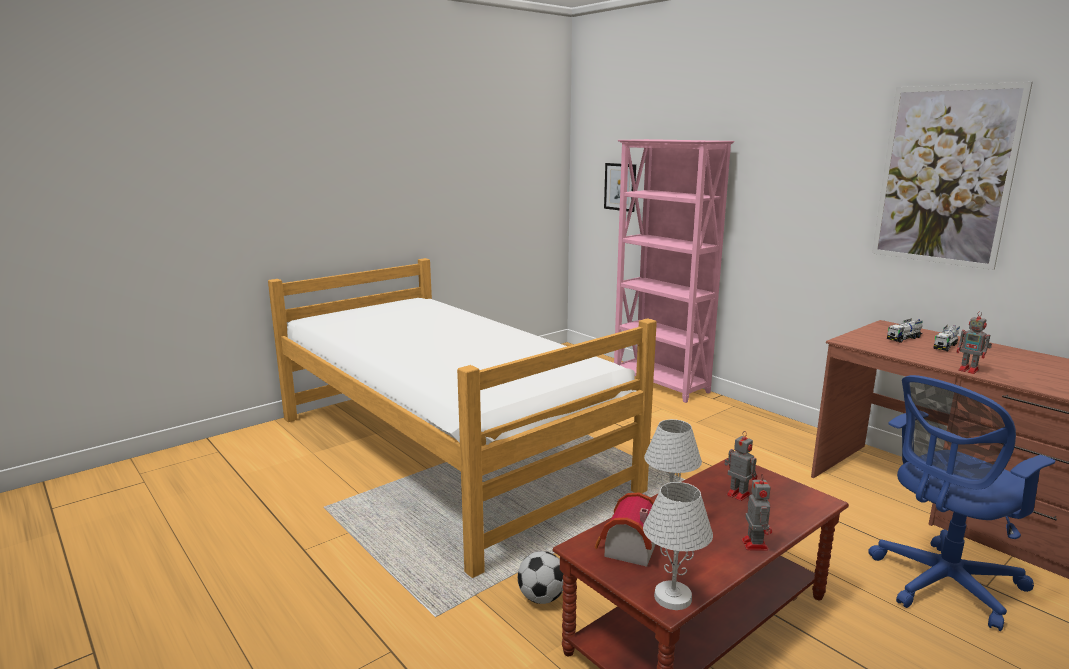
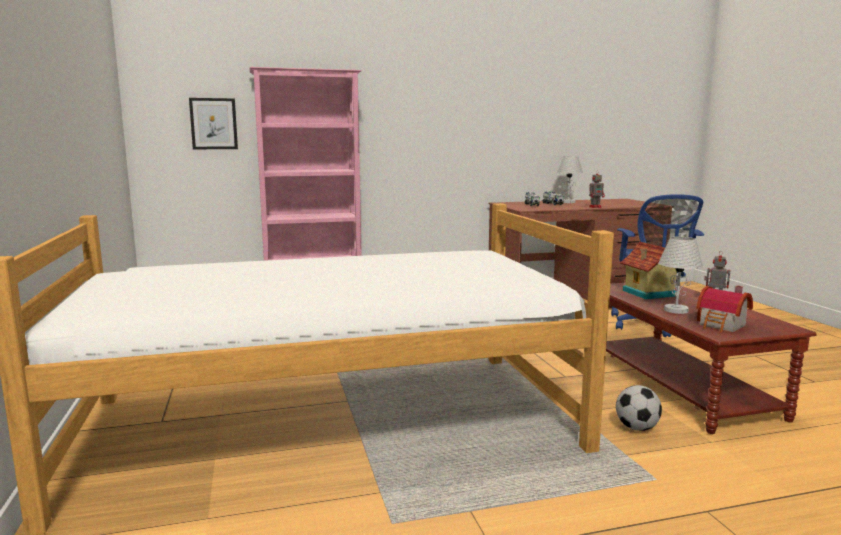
camera: 65 degrees left, 5 degrees down
white table lamp [643,482,713,610] -> white table lamp moved to [557,156,583,203]
toy robot [724,431,757,501] -> toy house [620,241,677,299]
picture [872,82,1033,270] -> none

